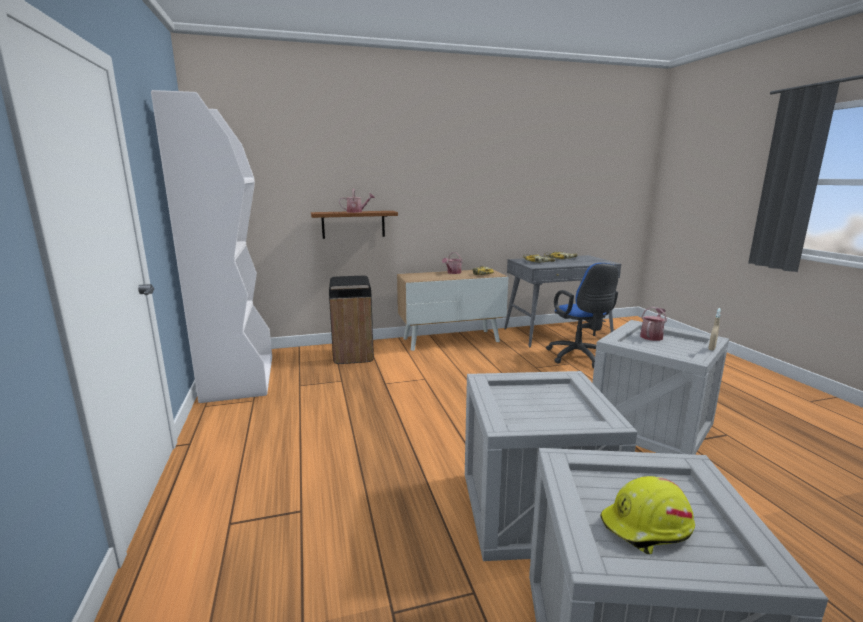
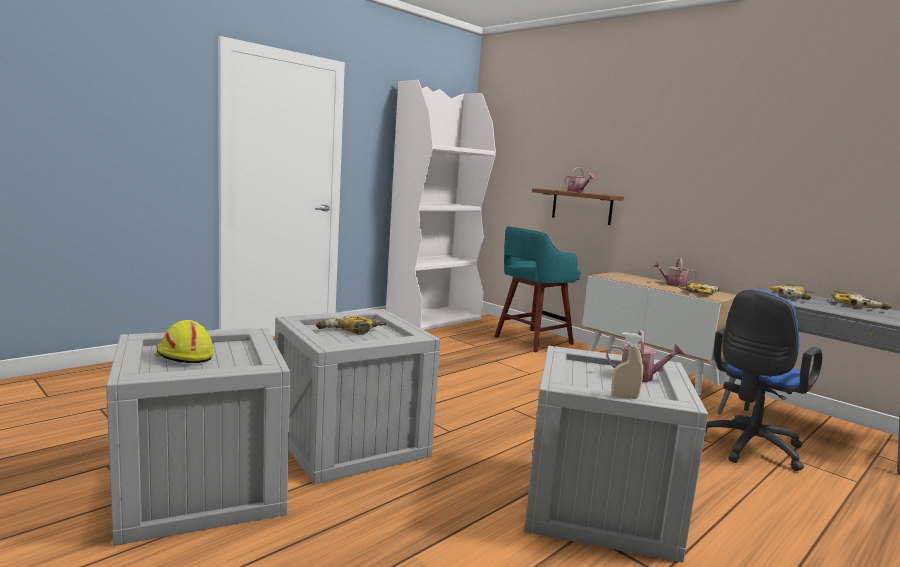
camera: 60 degrees right, 5 degrees down
black trash can [329,276,374,364] -> turquoise stool [494,226,580,352]
none -> power drill [316,315,387,335]

